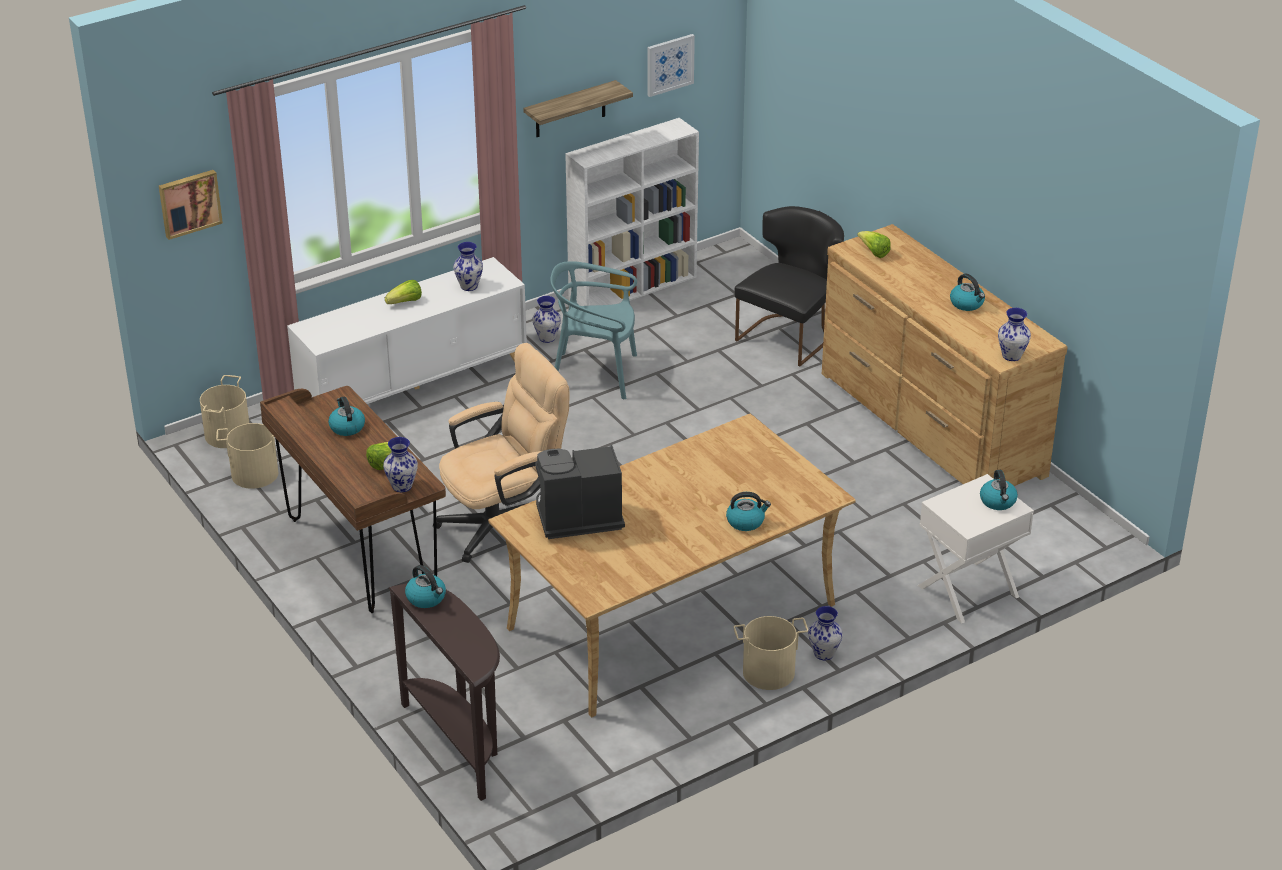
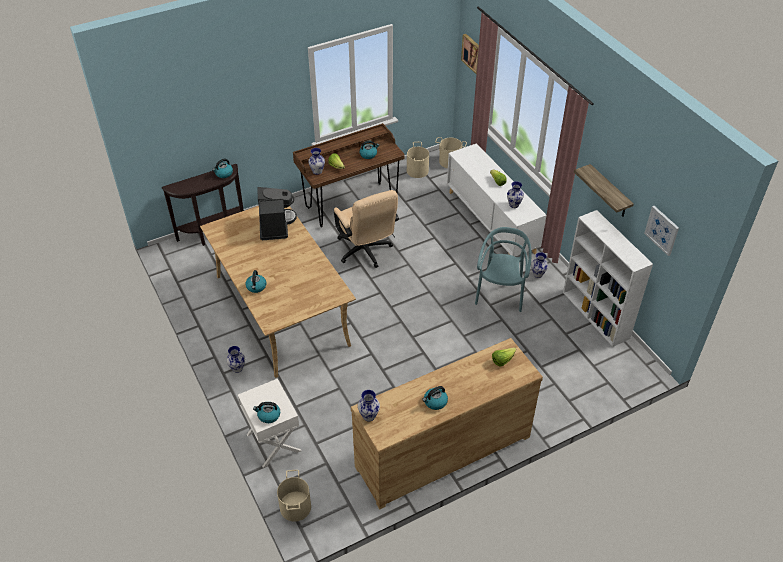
camera: 95 degrees right, 10 degrees up
beige bucket [734,616,808,690] -> beige bucket moved to [277,470,311,522]
black chair [735,206,844,366] -> none

